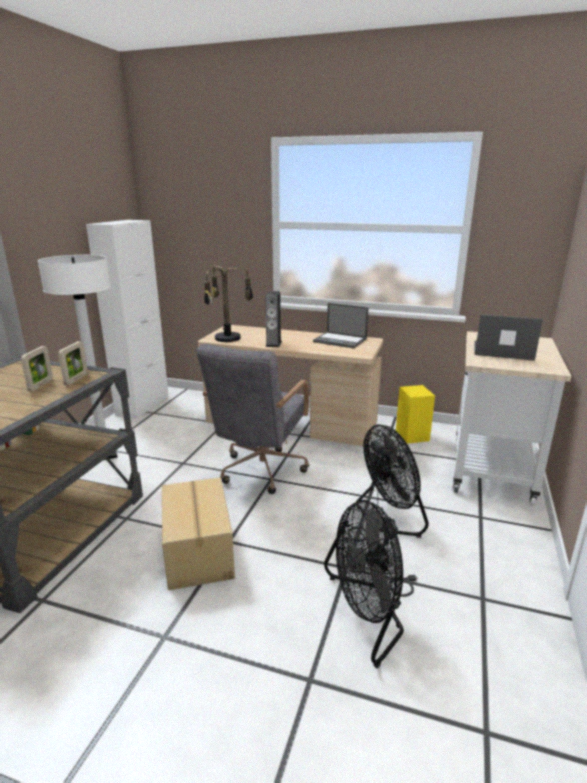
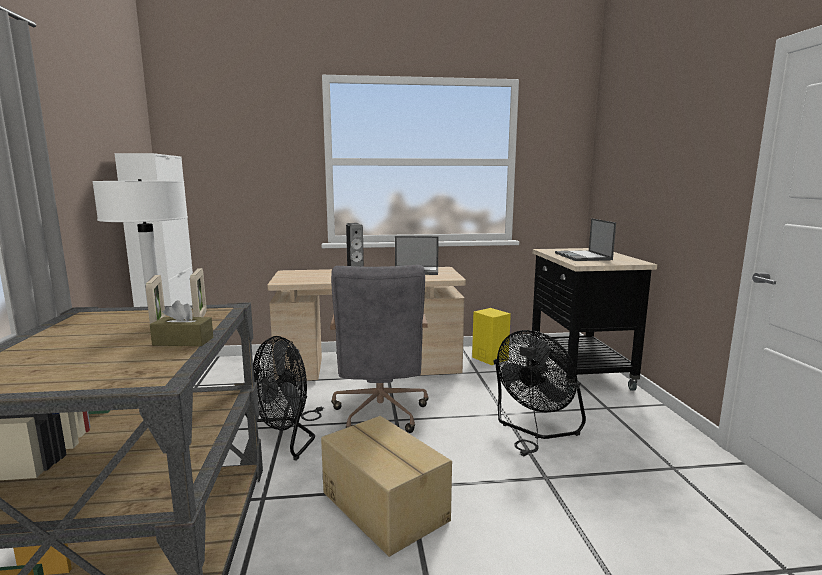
camera: 25 degrees left, 10 degrees down
table lamp [204,266,253,342] -> none
black fan [324,500,417,669] -> black fan moved to [245,336,324,461]
white cart [452,331,571,506] -> black cart [532,248,657,394]
laptop [474,314,543,361] -> laptop turned 90 degrees counterclockwise [555,218,616,261]
none -> brown tissue box [150,300,213,346]

